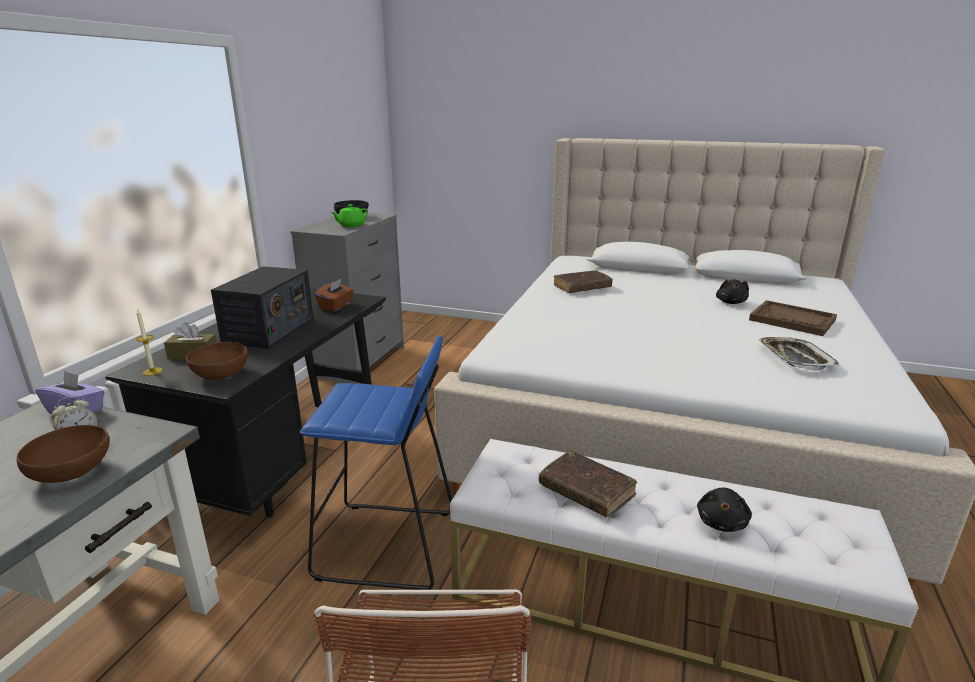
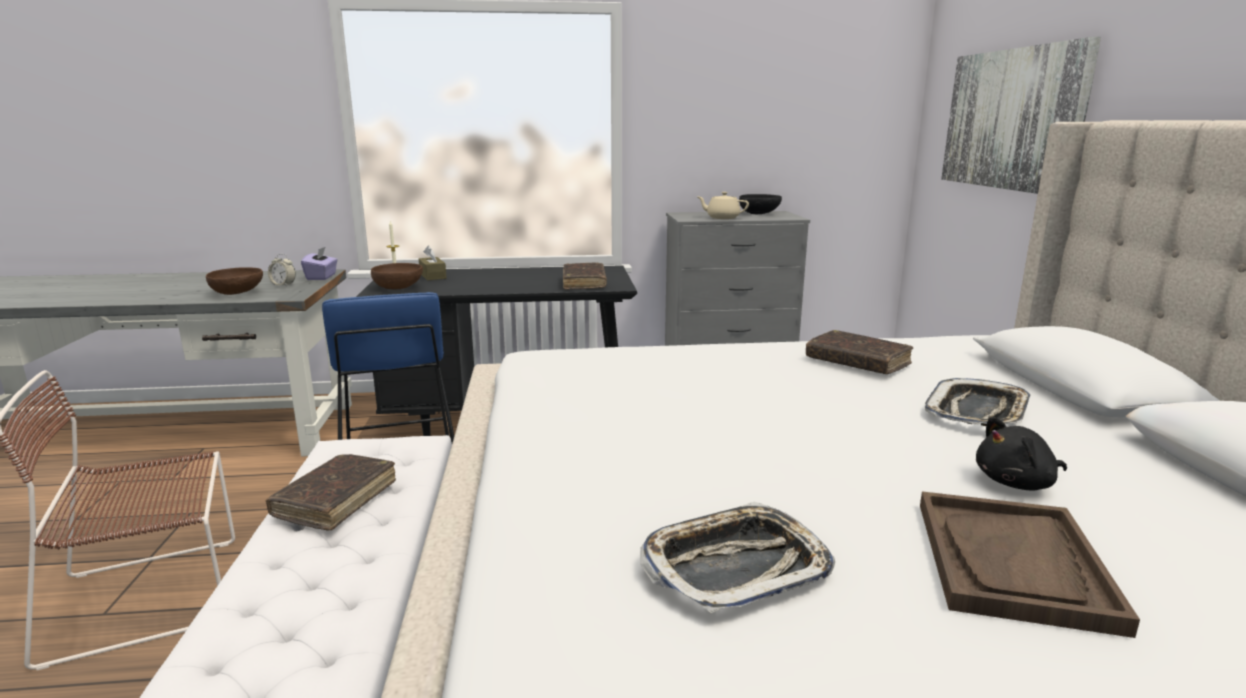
camera: 65 degrees right, 5 degrees down
radio [211,266,313,349] -> none
brown tissue box [315,279,353,312] -> brown book [563,263,607,290]
green teapot [331,204,368,227] -> beige teapot [698,192,749,219]
black plush toy [697,488,752,532] -> none
none -> tray [925,378,1031,426]
none -> picture [941,37,1101,194]

